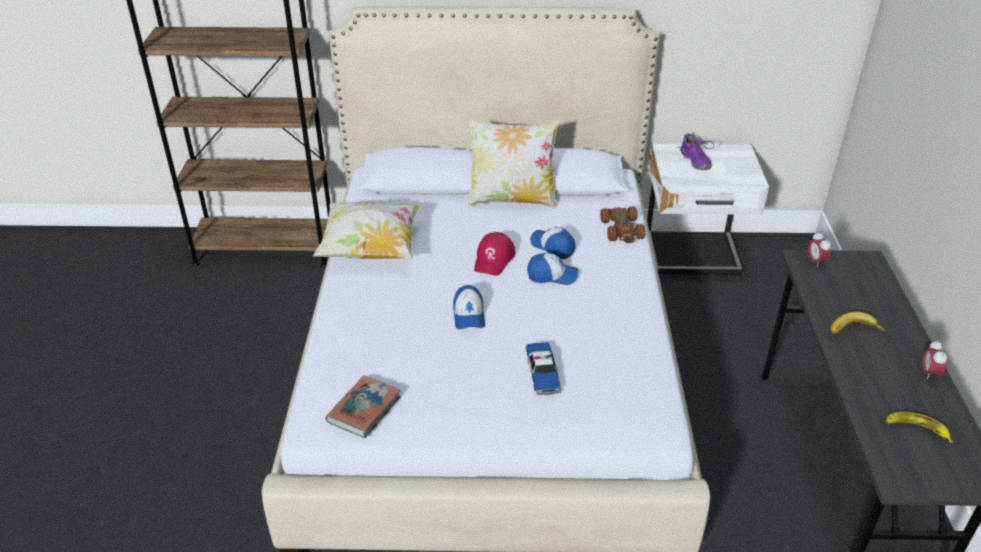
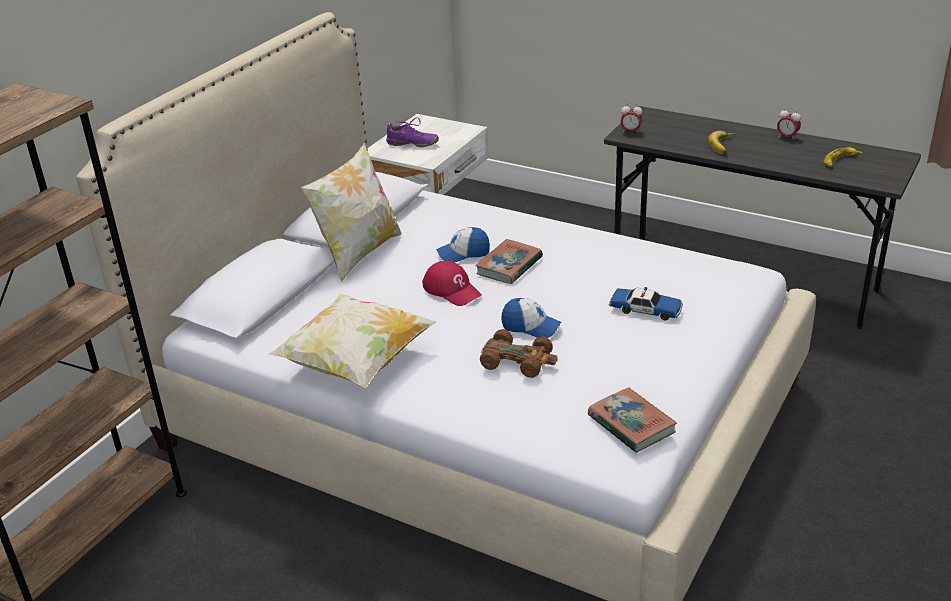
camera: 60 degrees left, 5 degrees down
cap [527,253,578,285] -> book [475,239,543,284]
brown toy car [600,206,645,243] -> brown toy car moved to [480,329,558,378]

